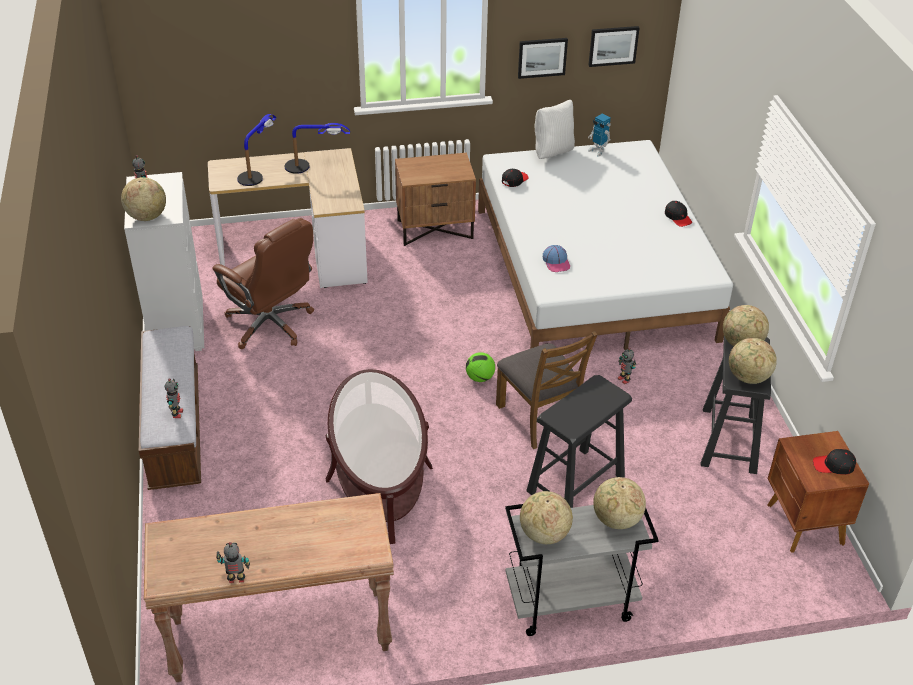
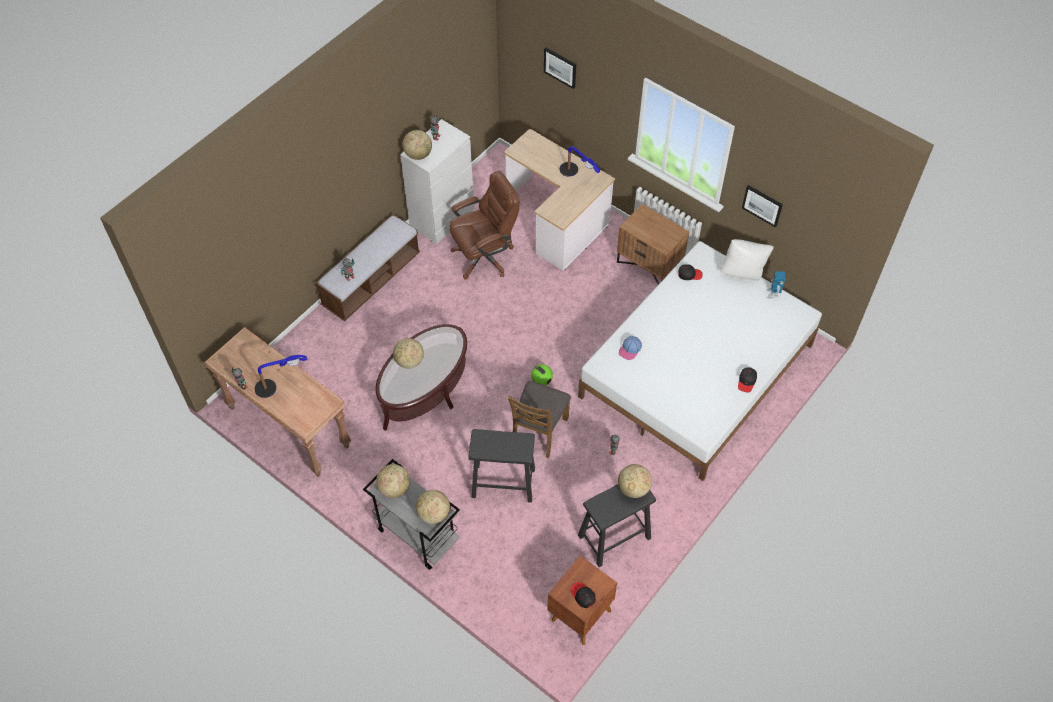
camera: 50 degrees right, 15 degrees up
brown office chair [212,218,314,349] -> brown office chair turned 120 degrees counterclockwise [449,171,520,279]
table lamp [237,114,276,186] -> table lamp moved to [255,355,307,398]
picture [588,26,640,67] -> picture moved to [544,48,576,89]
globe [729,338,777,384] -> globe moved to [393,338,424,369]

